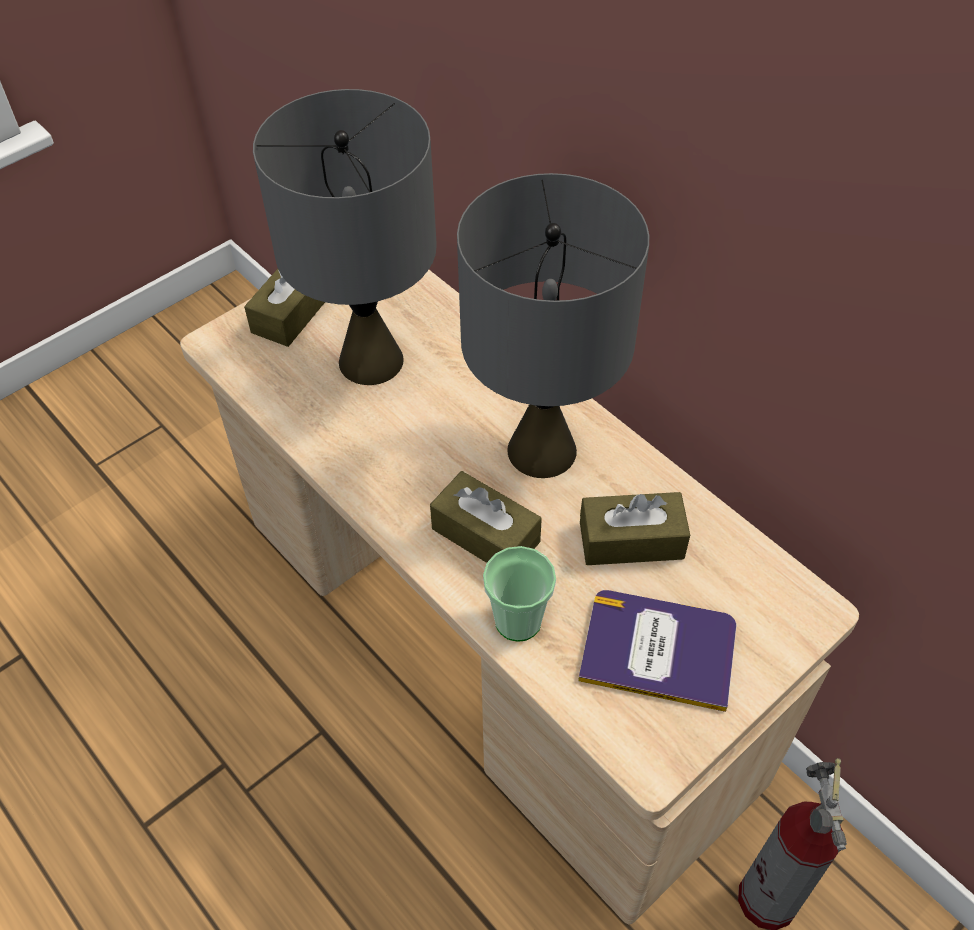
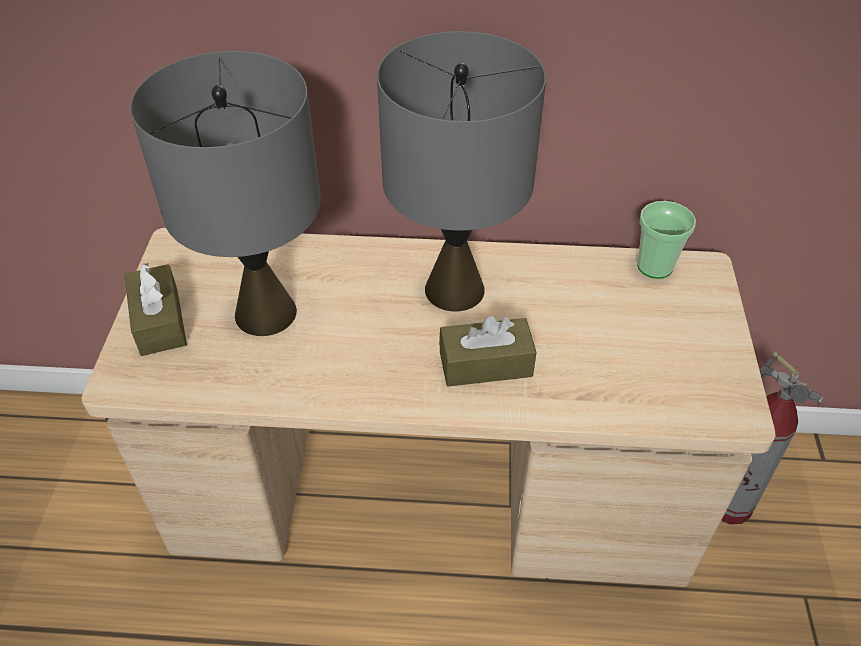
camera: 45 degrees left, 5 degrees down
cup [483,546,556,642] -> cup moved to [637,201,696,279]
book [578,590,736,712] -> none
brown tissue box [580,492,690,565] -> none

